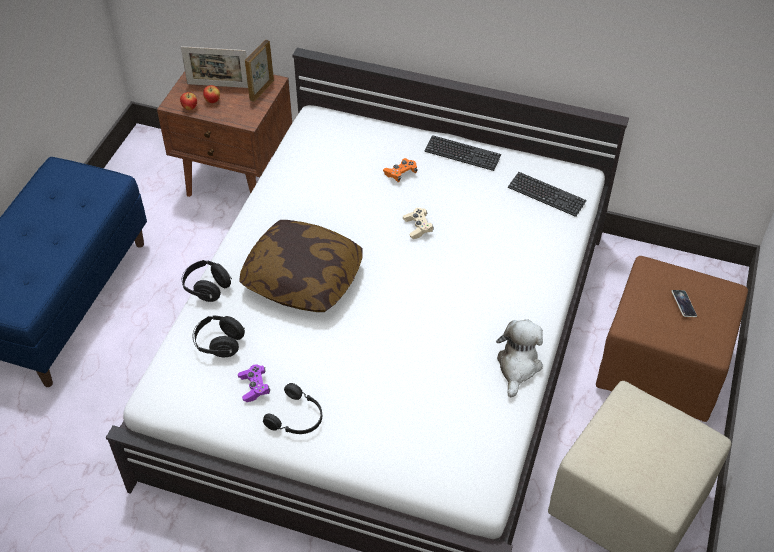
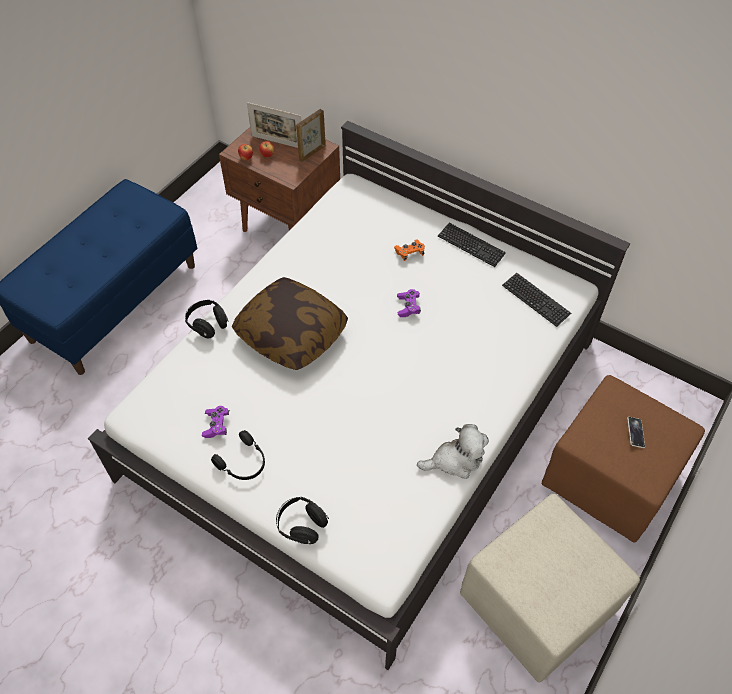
camera: 15 degrees right, 5 degrees up
black headphones [192,316,245,357] -> black headphones moved to [276,497,329,544]
beige game controller [403,208,434,239] -> purple game controller [397,289,421,317]
plush toy [496,319,543,397] -> plush toy turned 45 degrees clockwise [417,424,489,479]

